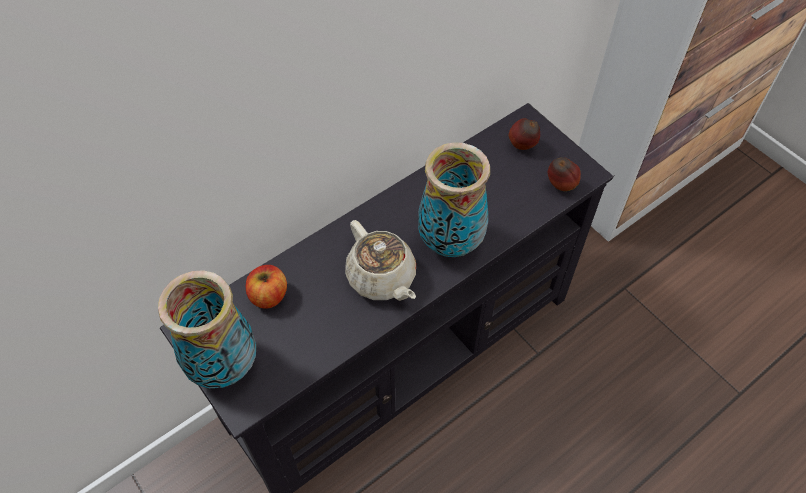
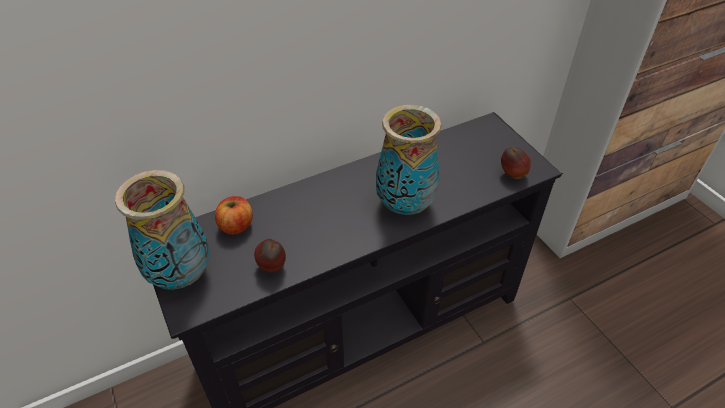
camera: 10 degrees right, 10 degrees down
beige teapot [345,220,416,301] -> none
apple [509,118,540,150] -> apple moved to [254,239,286,272]

